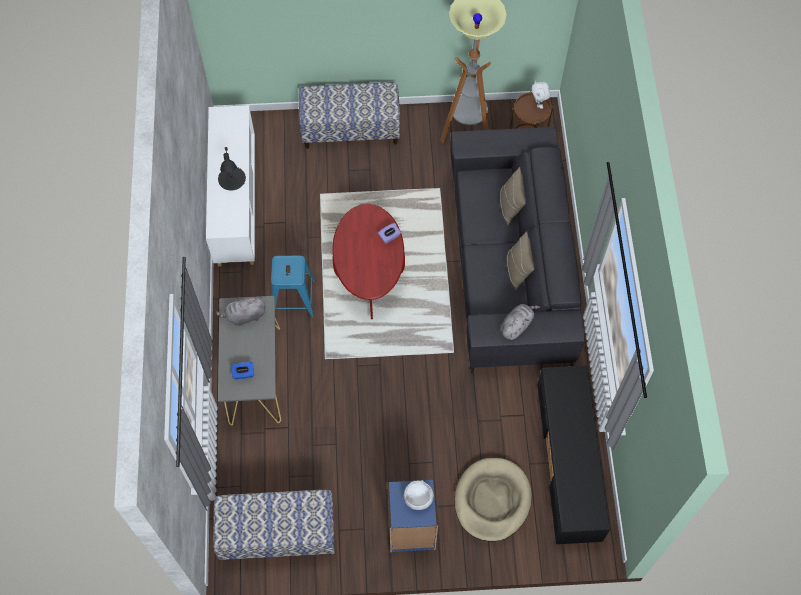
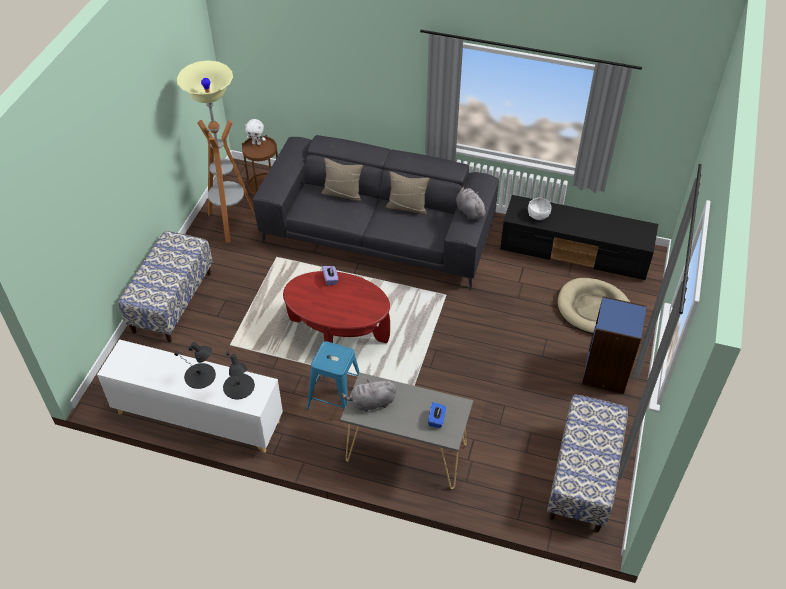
camera: 70 degrees left, 15 degrees down
grey plush toy [215,296,265,326] -> grey plush toy turned 75 degrees clockwise [341,379,396,412]
white bowl [404,480,434,510] -> white bowl moved to [528,198,552,220]
none -> black table lamp [223,351,255,399]

